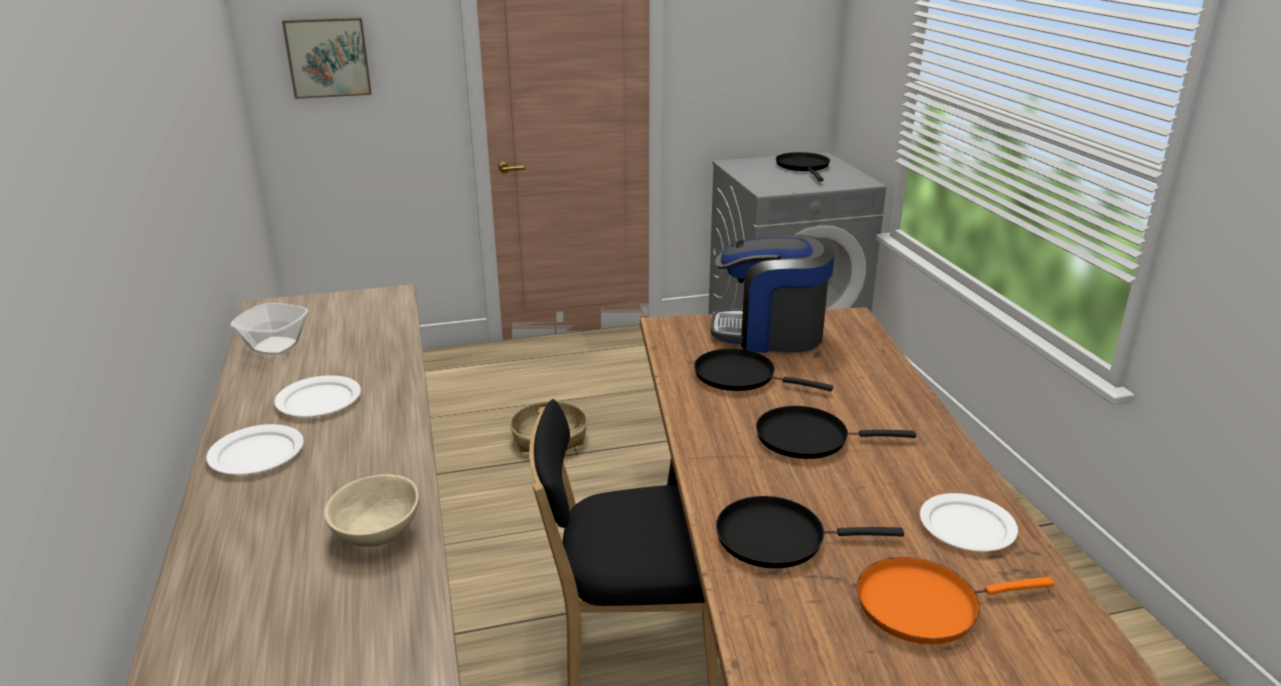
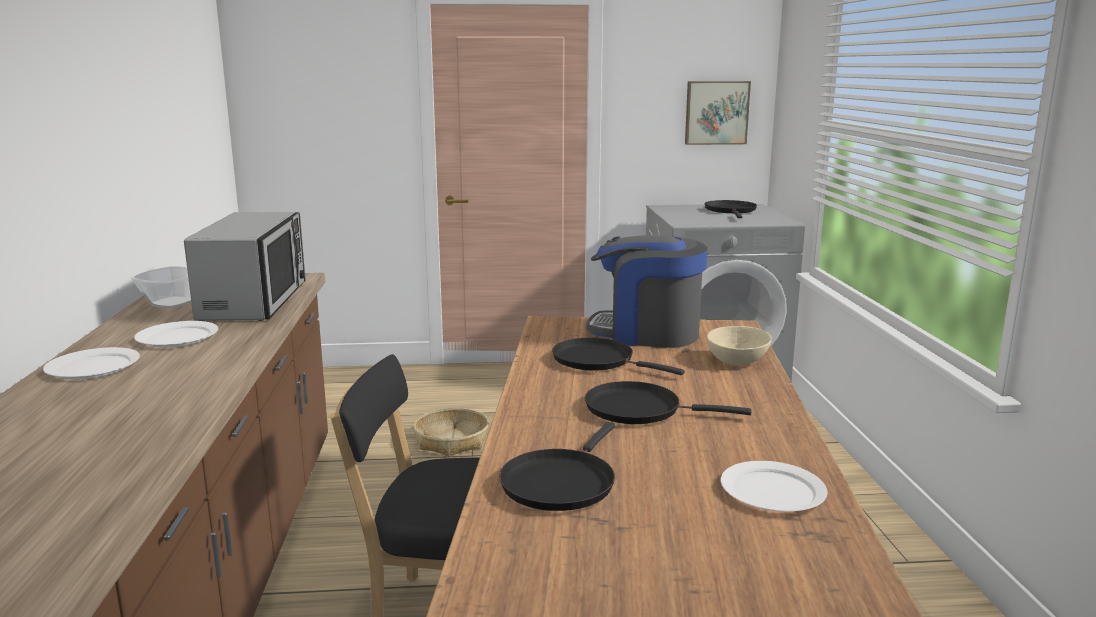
camera: 10 degrees right, 10 degrees down
picture [282,17,372,99] -> picture moved to [685,81,751,145]
beige bowl [324,474,419,547] -> beige bowl moved to [707,326,772,365]
black frying pan [716,496,904,568] -> black frying pan turned 75 degrees counterclockwise [499,422,615,511]
orange frying pan [857,557,1055,645] -> none
none -> microwave [184,212,306,321]

